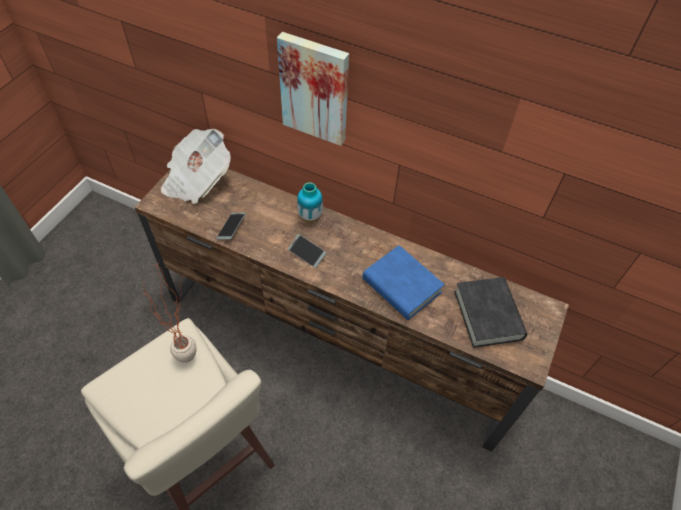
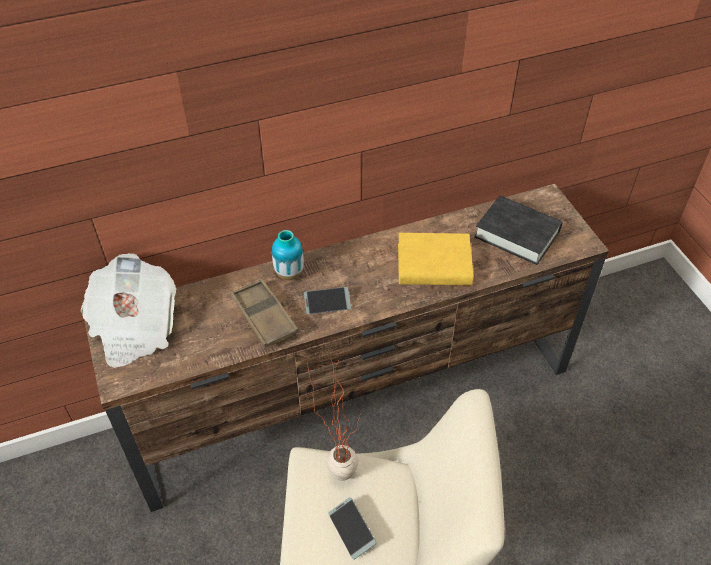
camera: 45 degrees left, 5 degrees down
phone [216,212,246,240] -> phone moved to [329,497,376,560]
picture [277,32,349,146] -> none
blue book [363,245,445,320] -> yellow book [398,233,473,286]
none -> brown tray [230,279,299,348]

